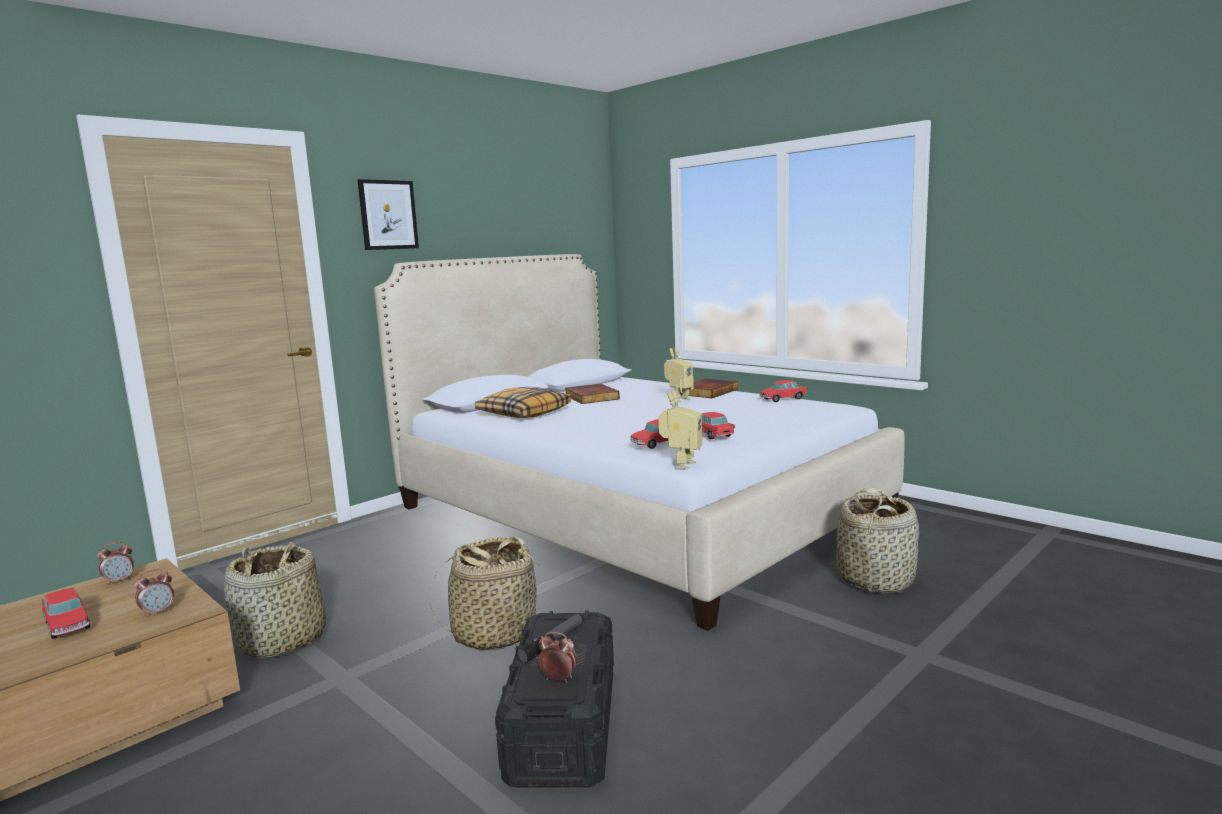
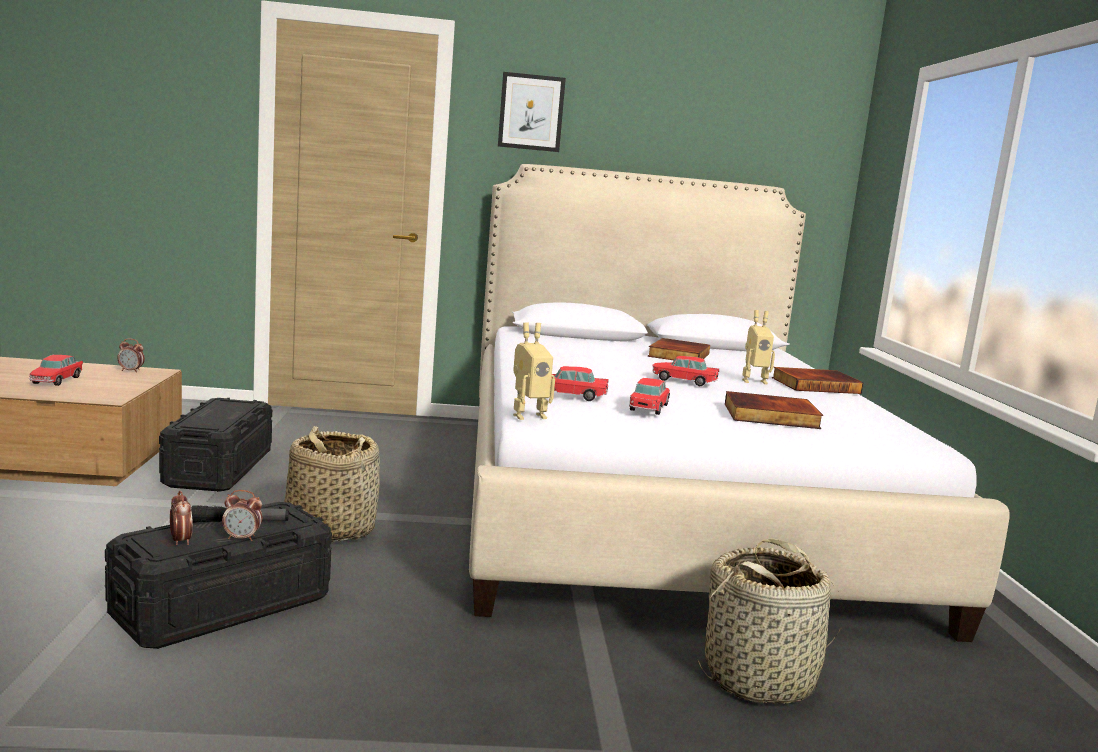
camera: 40 degrees right, 0 degrees up
alarm clock [135,569,174,617] -> alarm clock moved to [222,490,262,541]
basket [224,542,326,658] -> black storage box [159,398,272,492]
pillow [475,387,571,418] -> none
toy car [760,380,807,402] -> toy car moved to [652,356,719,387]
none -> book [725,391,823,429]

